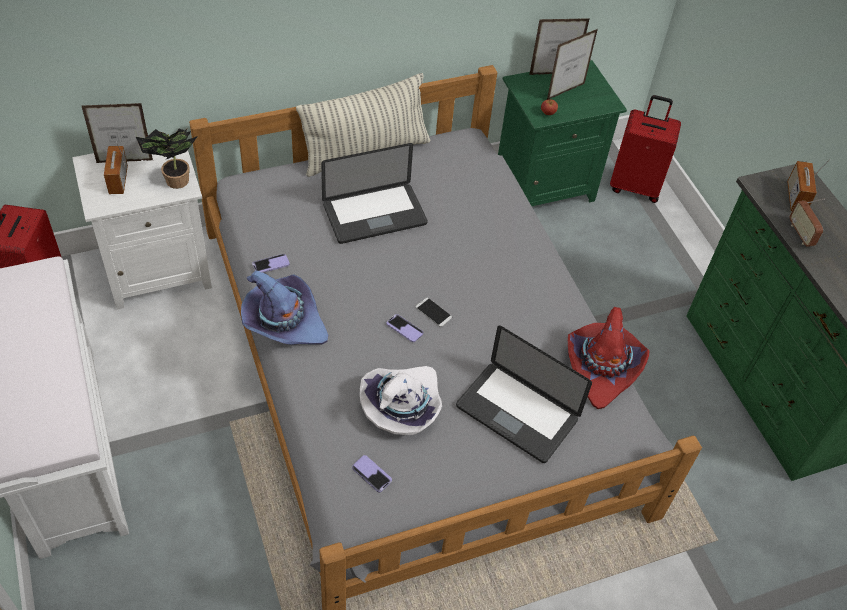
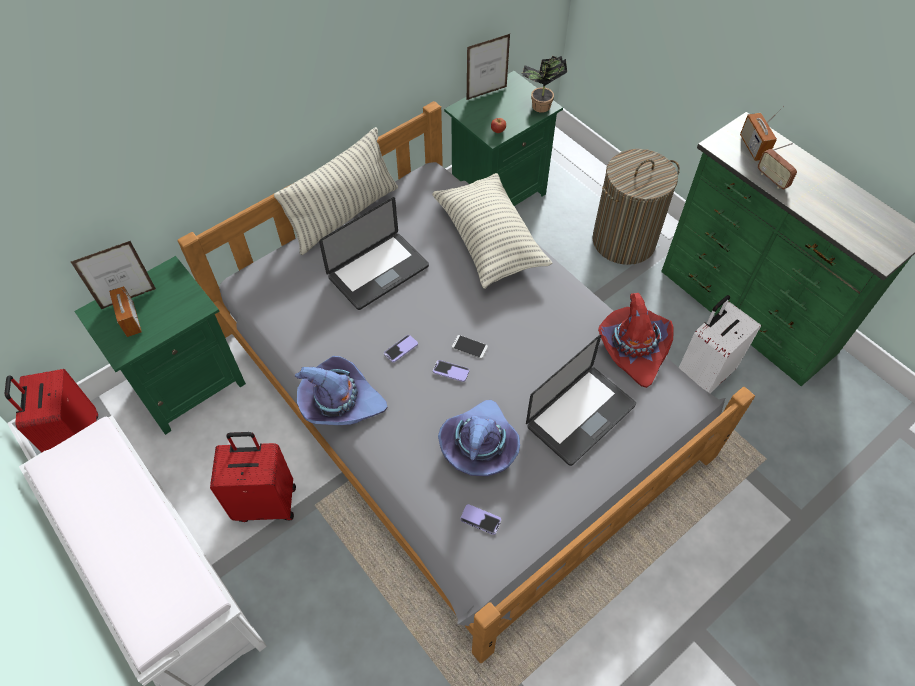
camera: 15 degrees left, 5 degrees up
white nightstand [72,150,212,310] -> green nightstand [74,256,246,435]
potted plant [136,129,198,189] -> potted plant moved to [522,56,567,113]
phone [252,254,290,273] -> phone moved to [384,335,418,362]
white hat [359,366,442,435] -> purple hat [438,400,520,476]
laptop [456,325,592,463] -> laptop turned 60 degrees counterclockwise [526,335,636,466]
picture frame [547,29,598,100] -> none
red suitcase [610,95,681,203] -> red suitcase moved to [210,432,296,522]
none -> pillow [432,173,552,289]
none -> laundry basket [592,149,680,265]
none -> white suitcase [679,295,761,393]

